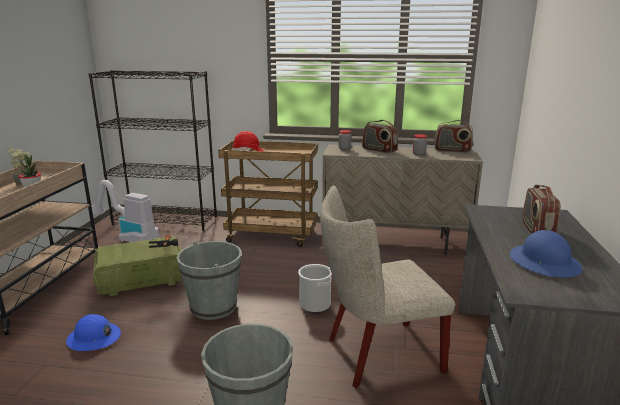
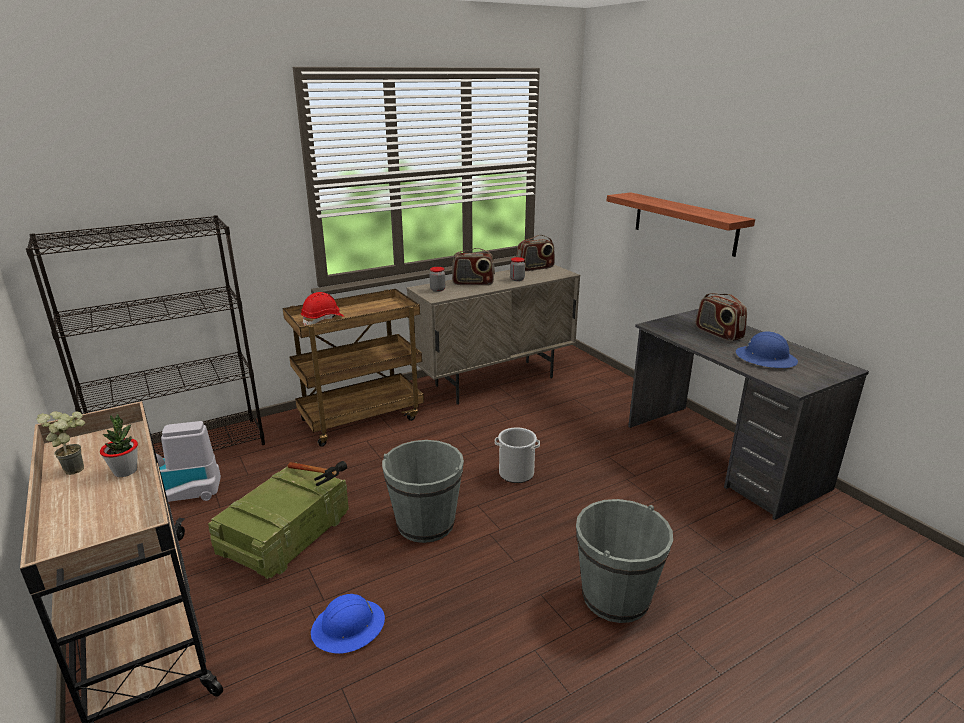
camera: 40 degrees left, 5 degrees up
beige chair [320,186,455,388] -> none
none -> shelf [607,192,755,257]

